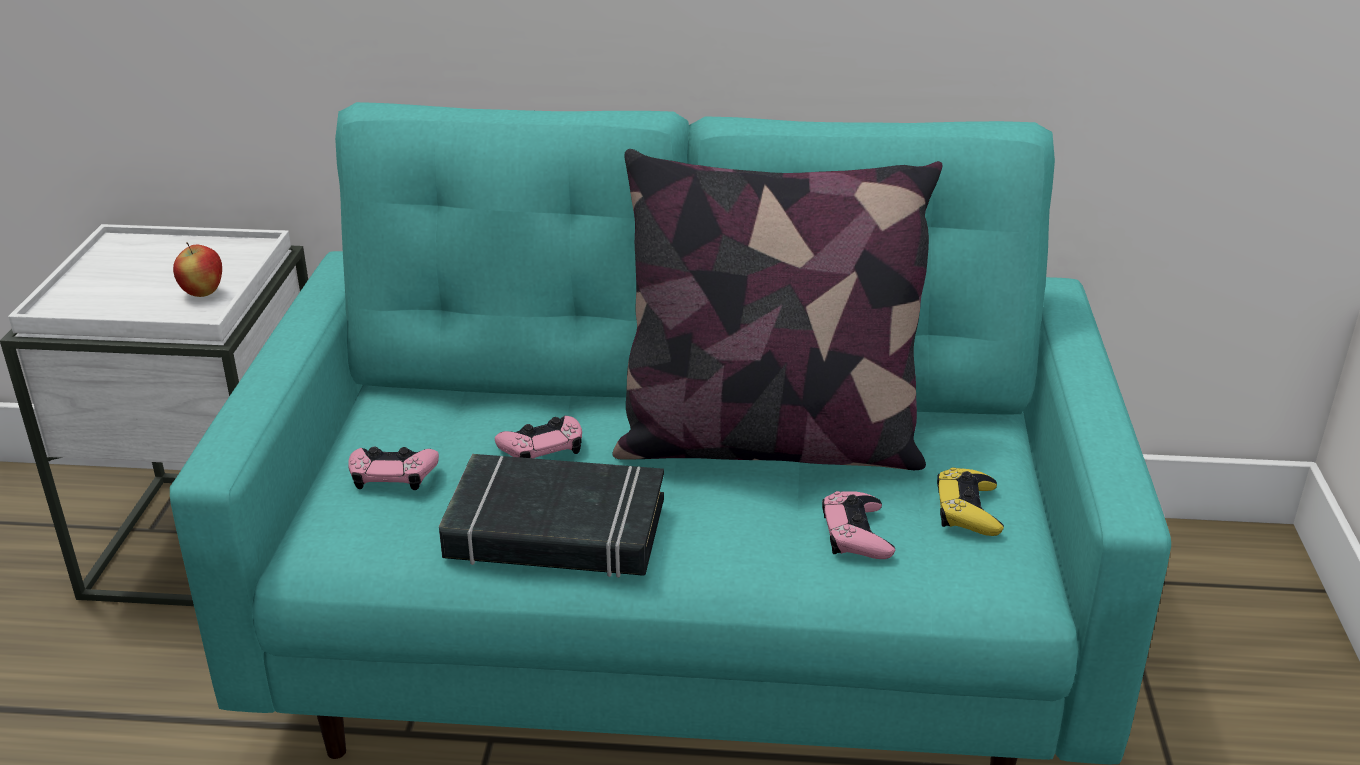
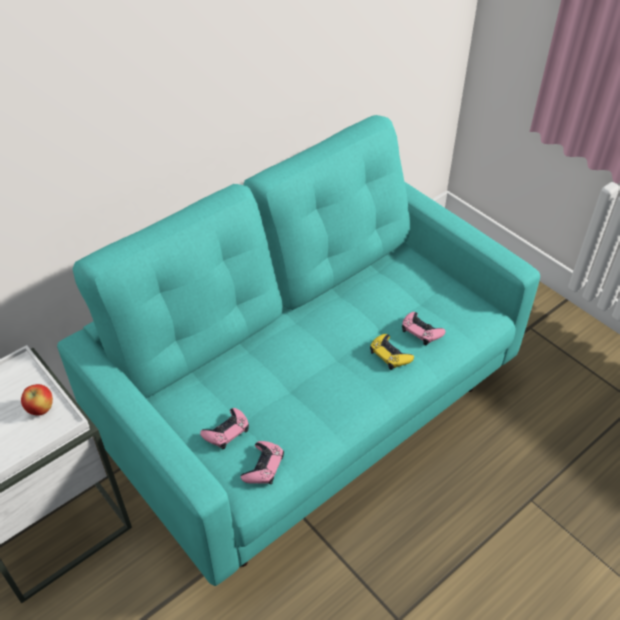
camera: 45 degrees left, 15 degrees up
black book [439,454,664,578] -> none
pink game controller [495,416,582,458] -> pink game controller moved to [240,441,284,484]
pillow [612,149,943,470] -> none
yellow game controller [937,467,1004,536] -> yellow game controller moved to [370,334,414,370]

